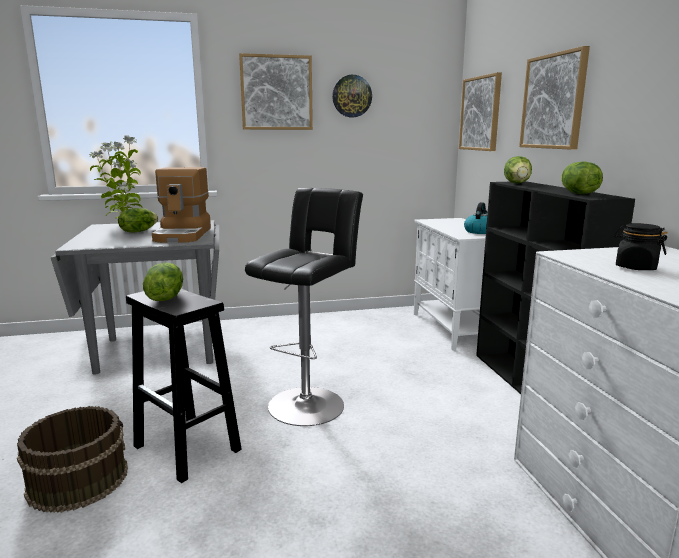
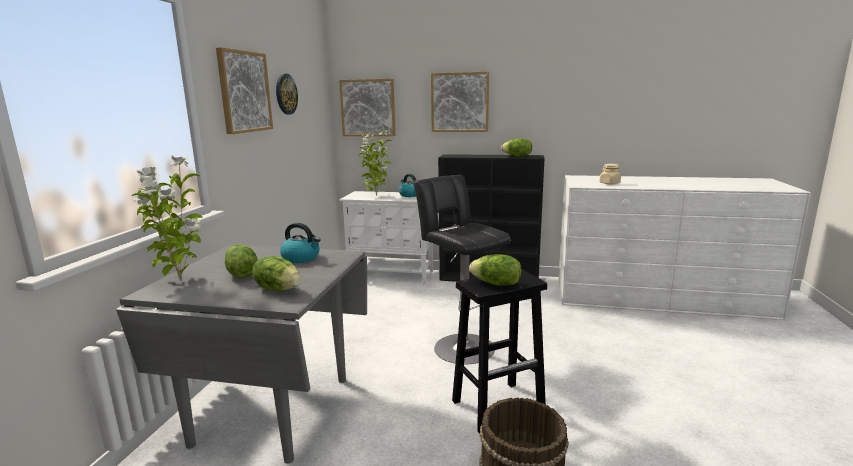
camera: 65 degrees left, 0 degrees up
coffee machine [152,167,211,243] -> kettle [280,223,321,263]
lettuce [504,156,532,183] -> lettuce moved to [252,256,301,291]
black jar [614,223,668,270] -> beige jar [599,164,621,185]
none -> potted plant [358,129,392,196]

